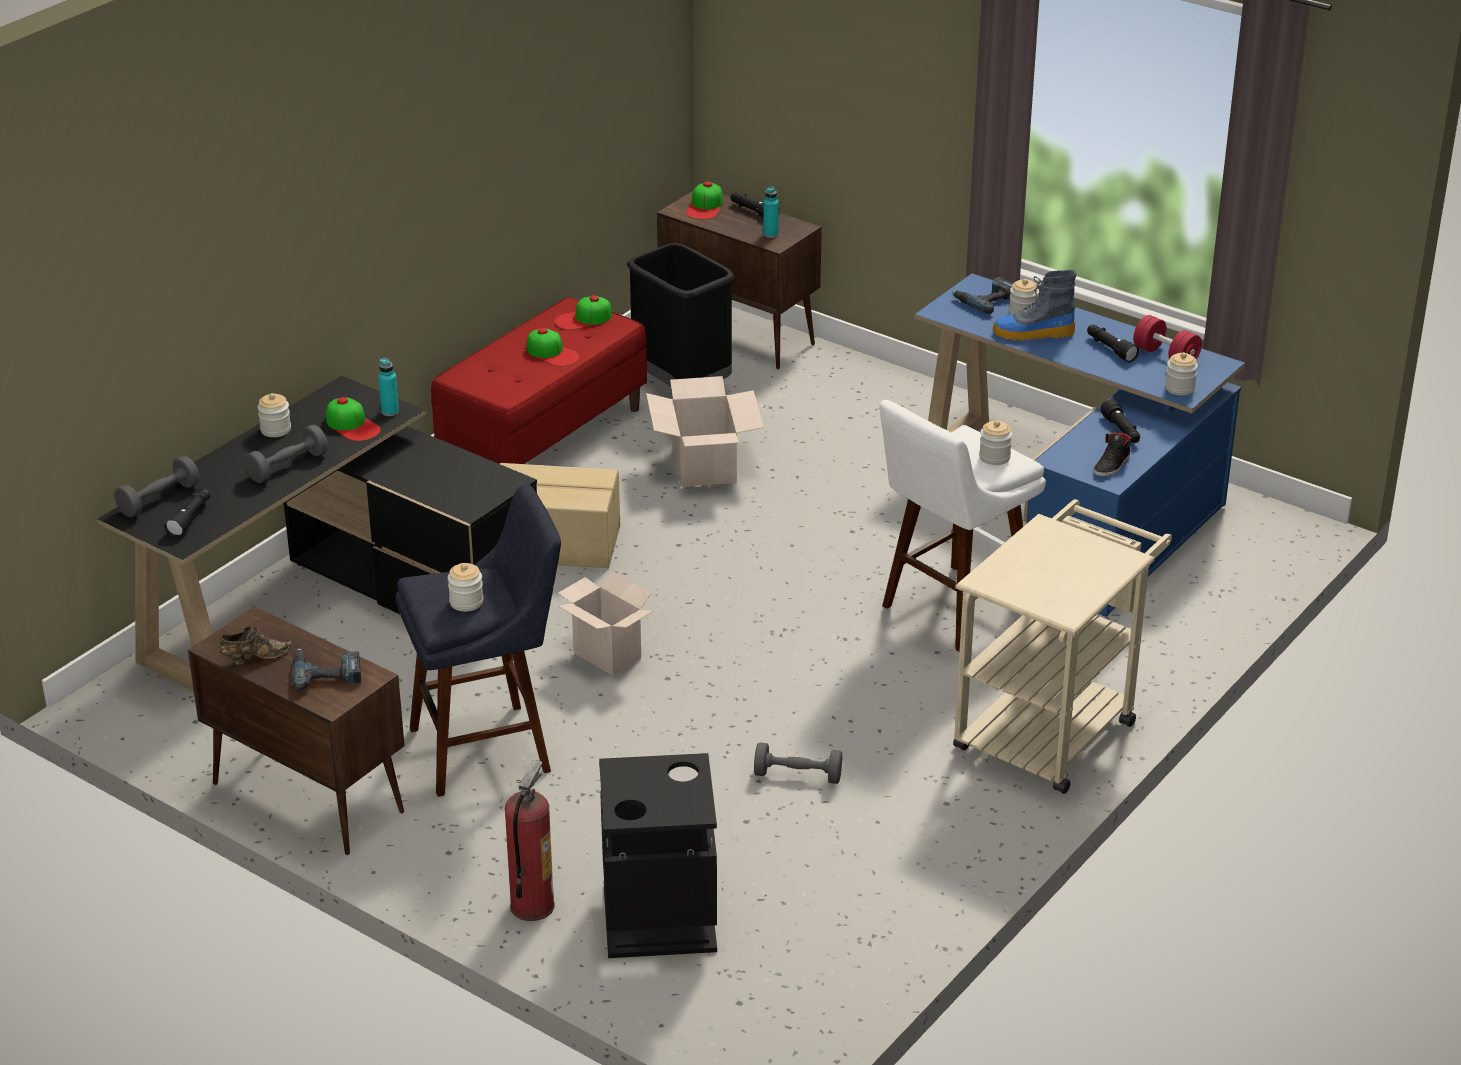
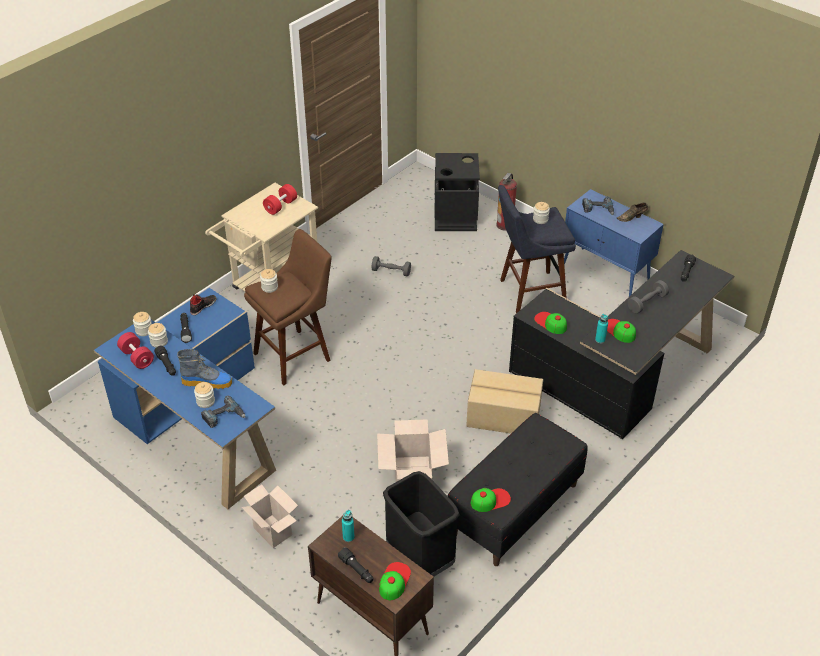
camera: 175 degrees left, 10 degrees up
grey dumbbell [115,455,199,518] -> none
brown cabinet [188,607,405,855] -> blue cabinet [564,189,664,297]
jar [257,393,291,437] -> jar moved to [148,323,168,348]
red bench [431,297,647,464] -> black bench [448,413,588,566]
cap [527,328,579,366] -> cap moved to [534,312,567,334]
cardboard box [558,571,653,676] -> cardboard box moved to [242,484,298,548]
white stool [879,400,1046,652] -> brown stool [244,229,332,385]
none -> red dumbbell [263,184,297,215]

